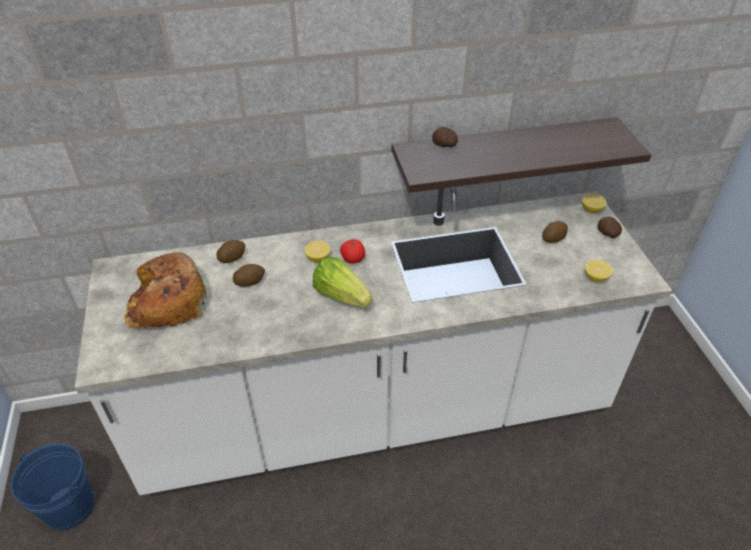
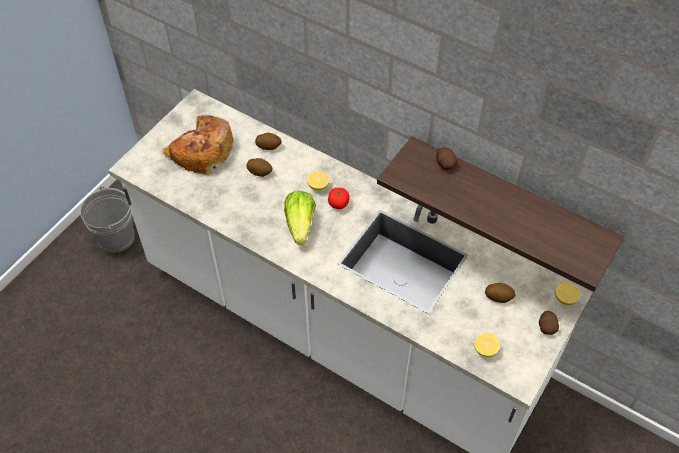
camera: 45 degrees right, 10 degrees up
blue bucket [11,443,95,530] -> grey bucket [80,185,134,253]

